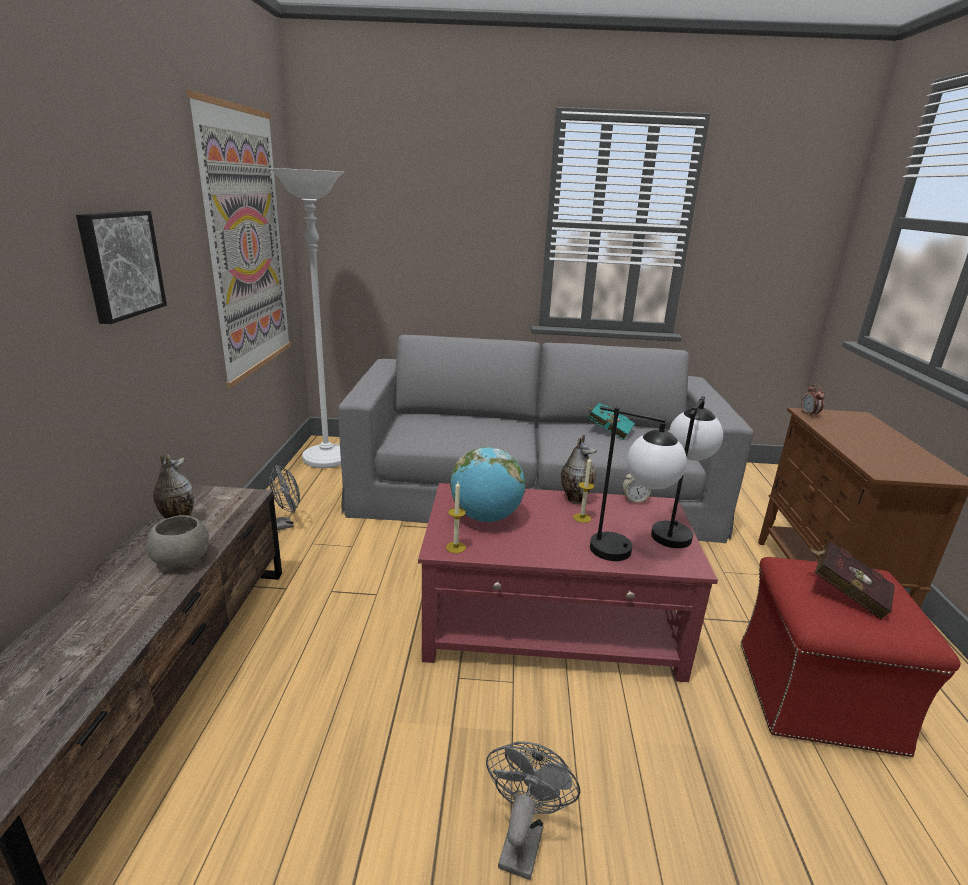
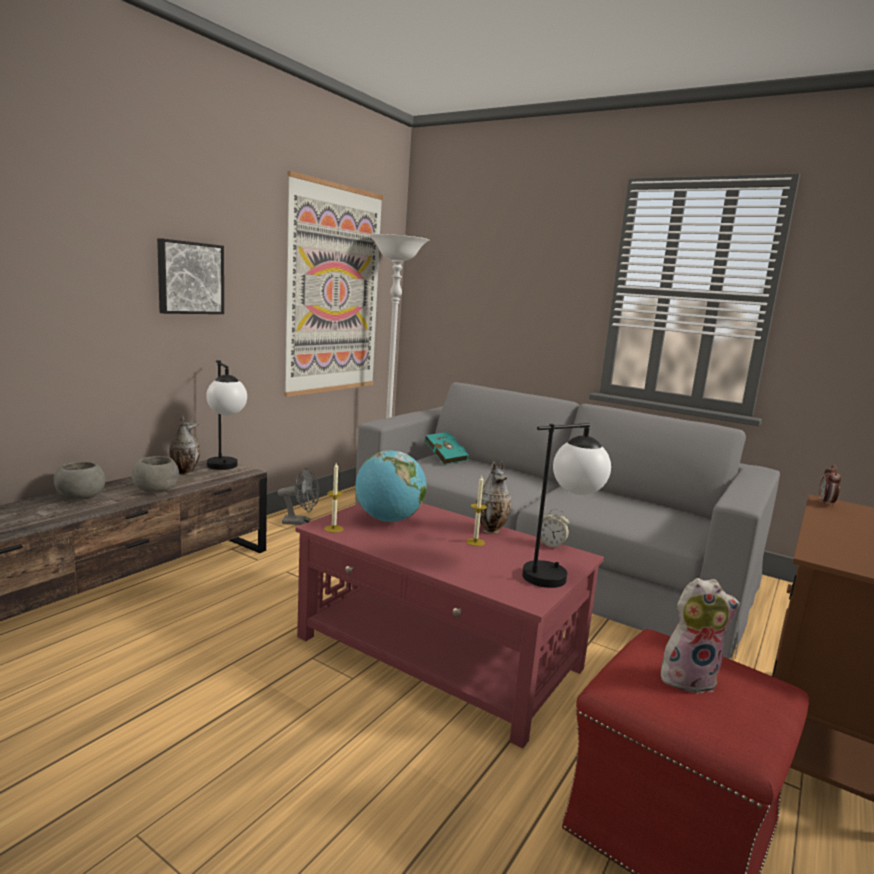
camera: 30 degrees right, 10 degrees down
grey fan [486,741,580,880] -> none
turquoise book [588,403,635,440] -> turquoise book moved to [424,432,469,465]
table lamp [590,406,687,561] -> table lamp moved to [206,360,247,470]
red book [809,541,895,620] -> plush toy [661,578,740,694]
none -> grey bowl [53,462,105,500]

